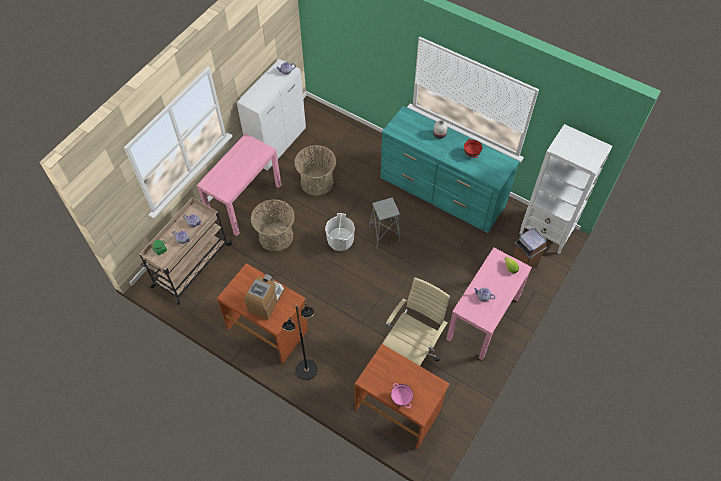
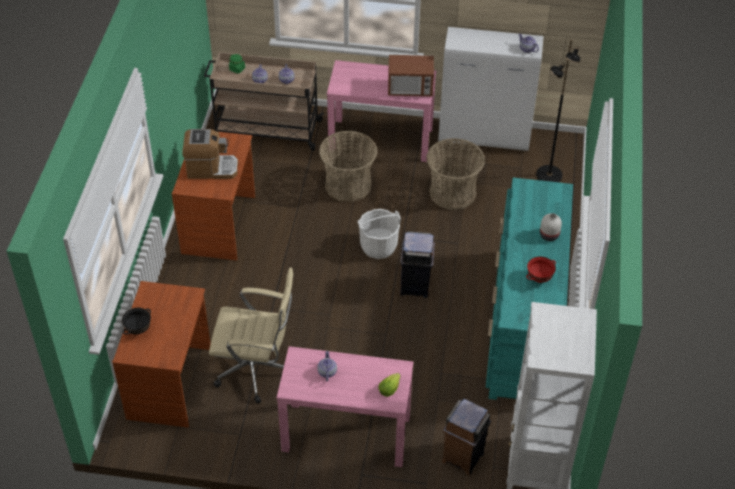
camera: 65 degrees right, 10 degrees down
black floor lamp [282,304,318,380] -> black floor lamp moved to [536,40,580,182]
grey stool [369,197,401,248] -> brown trash can [400,231,435,298]
pink bowl [391,383,413,409] -> black bowl [122,308,151,334]
none -> microwave [388,55,434,96]

